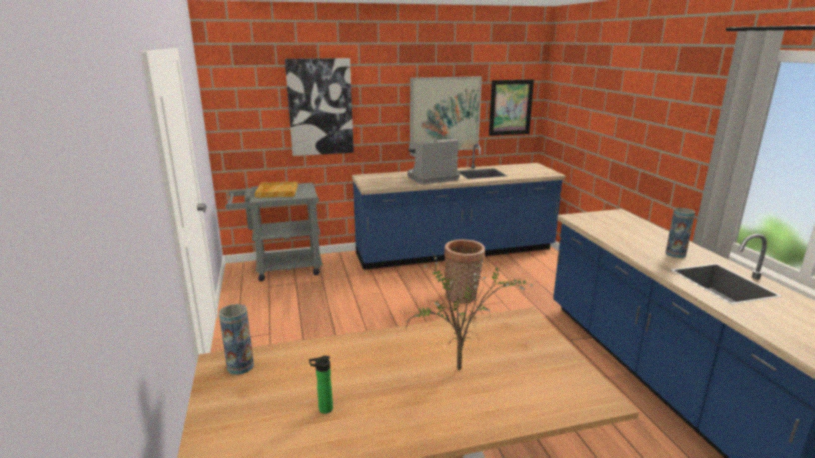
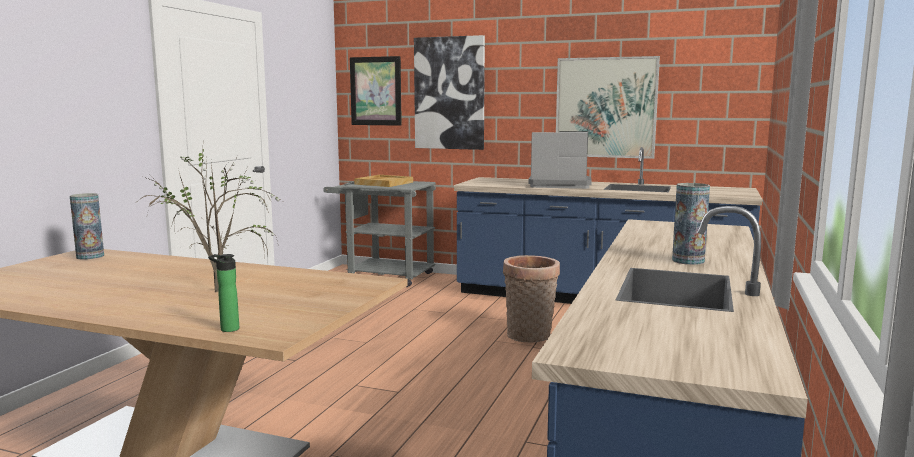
camera: 35 degrees right, 10 degrees down
bottle [309,356,333,414] -> bottle moved to [208,254,239,332]
picture [489,79,534,136] -> picture moved to [350,56,402,126]

